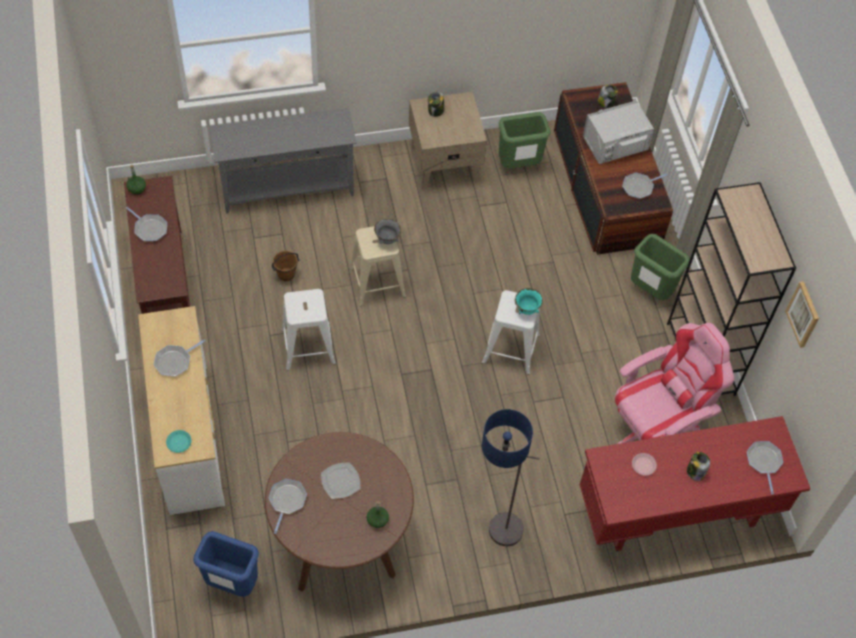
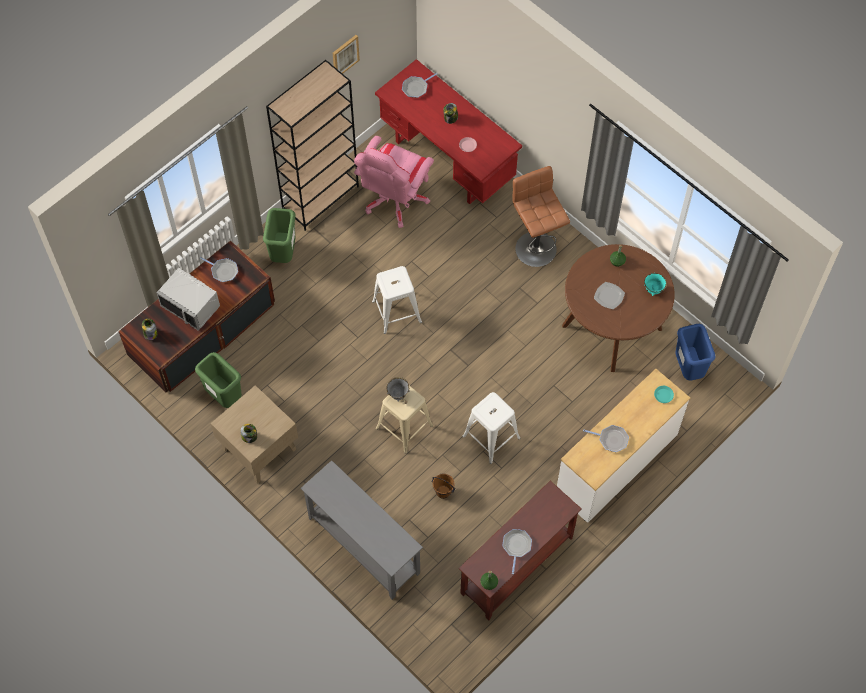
camera: 120 degrees left, 5 degrees up
frying pan [268,479,307,534] -> none
blue floor lamp [482,409,540,546] -> brown stool [512,166,570,267]
turquoise bowl [515,288,543,315] -> turquoise bowl moved to [644,273,667,296]
pink office chair [615,323,734,444] -> pink office chair turned 90 degrees counterclockwise [354,136,434,228]

